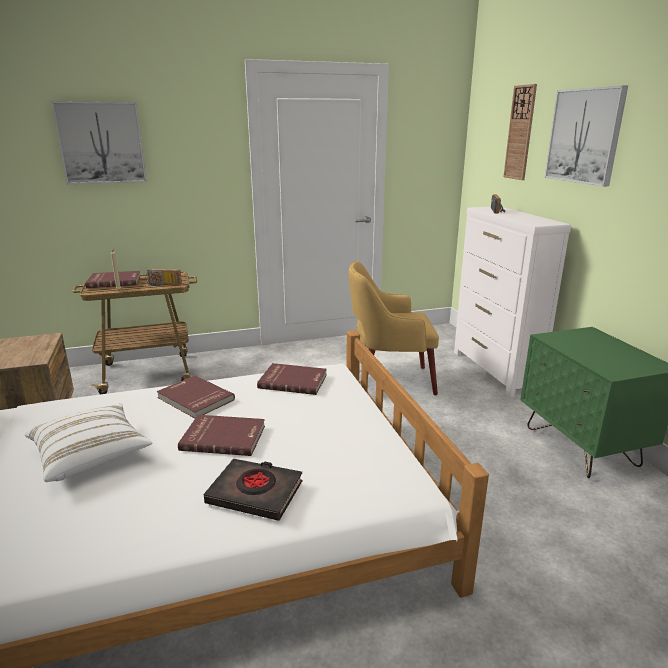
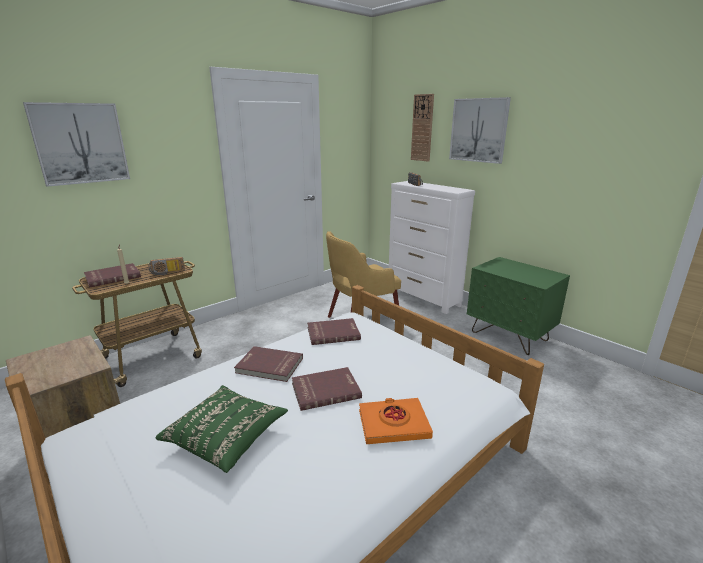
camera: 25 degrees left, 0 degrees up
white pillow [24,404,152,482] -> green pillow [155,385,288,473]
black book [204,459,302,521] -> orange book [359,398,433,444]

